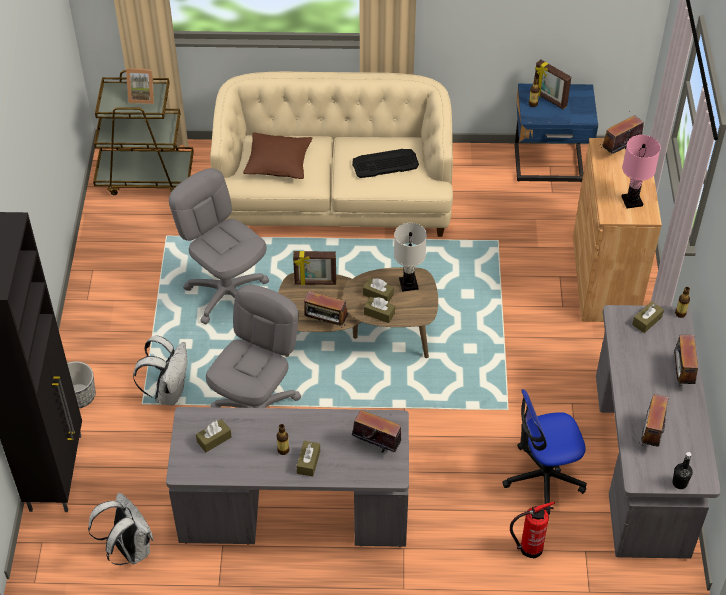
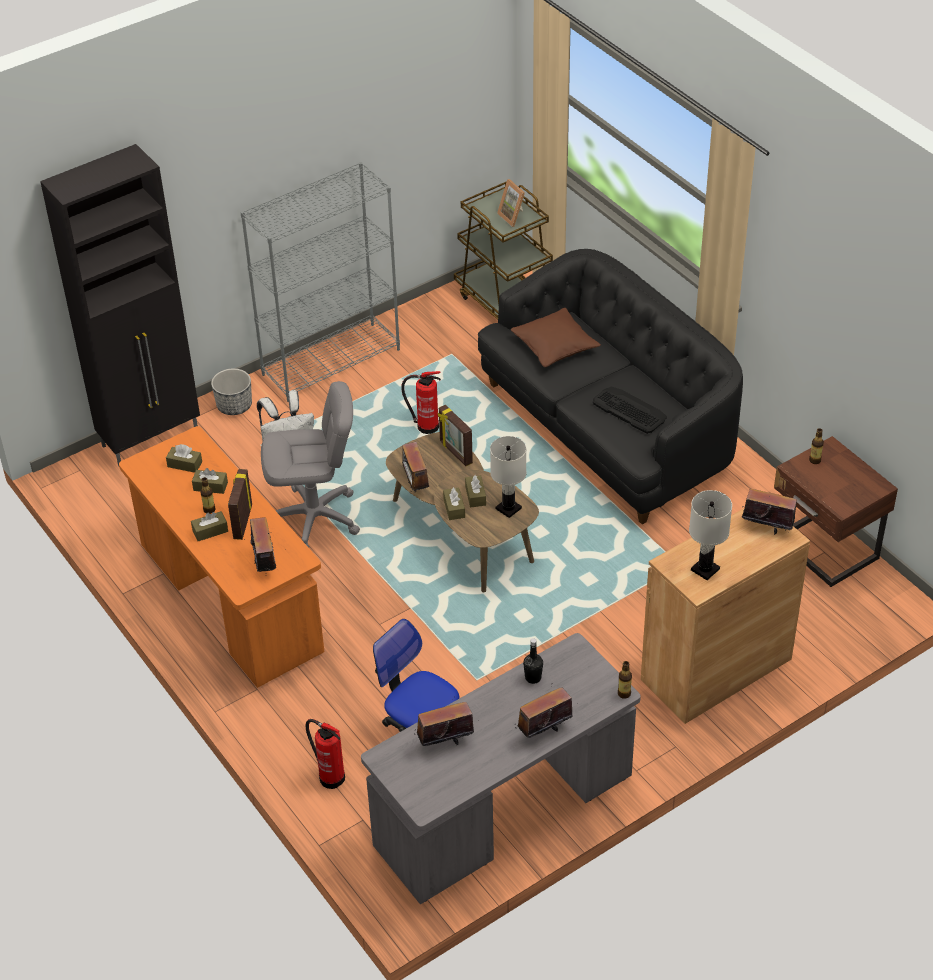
camera: 55 degrees right, 5 degrees down
white backpack [88,492,154,565] -> none
grey desk [166,407,409,547] -> orange desk [119,426,324,688]
grey office chair [169,168,269,324] -> fire extinguisher [401,371,441,434]
beige sofa [210,71,453,237] -> black sofa [478,249,743,525]
blue nightstand [515,84,598,182] -> brown nightstand [774,436,898,587]
picture frame [535,60,571,109] -> picture frame moved to [228,469,252,540]
pink table lamp [621,135,660,209] -> white table lamp [689,490,732,580]
brown tissue box [632,301,664,333] -> brown tissue box moved to [192,468,228,494]
black bottle [673,452,693,489] -> black bottle moved to [523,638,543,684]
none -> grey bookcase [241,162,400,402]

